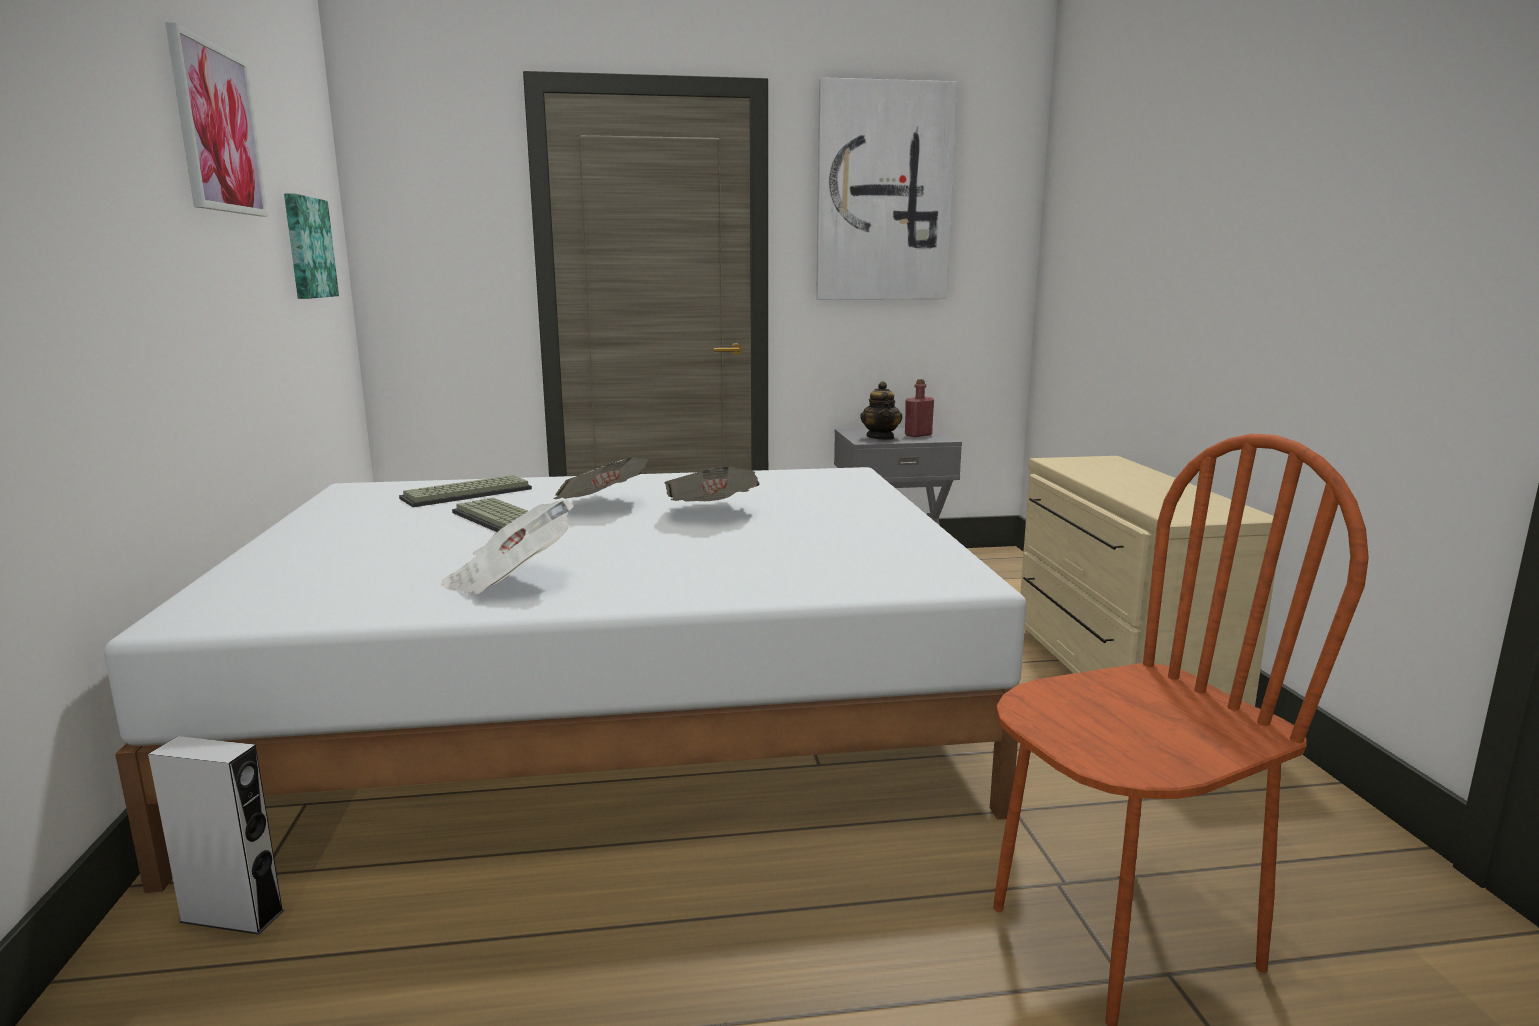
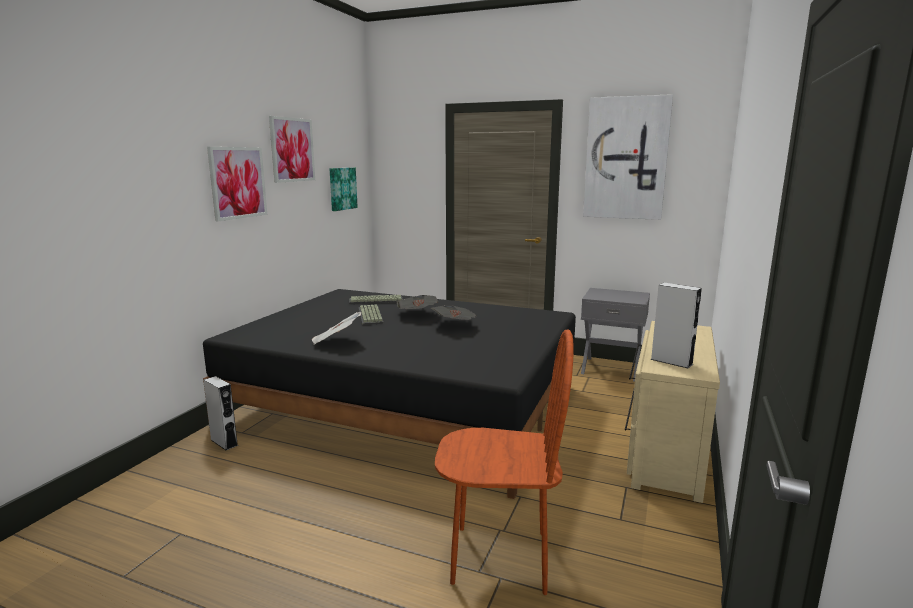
camera: 30 degrees right, 0 degrees up
white bed [104,467,1027,893] -> black bed [203,289,576,499]
teapot [860,381,902,440] -> none
red bottle [905,379,934,437] -> none
none -> picture [207,147,267,221]
none -> grey speaker [650,283,702,368]

